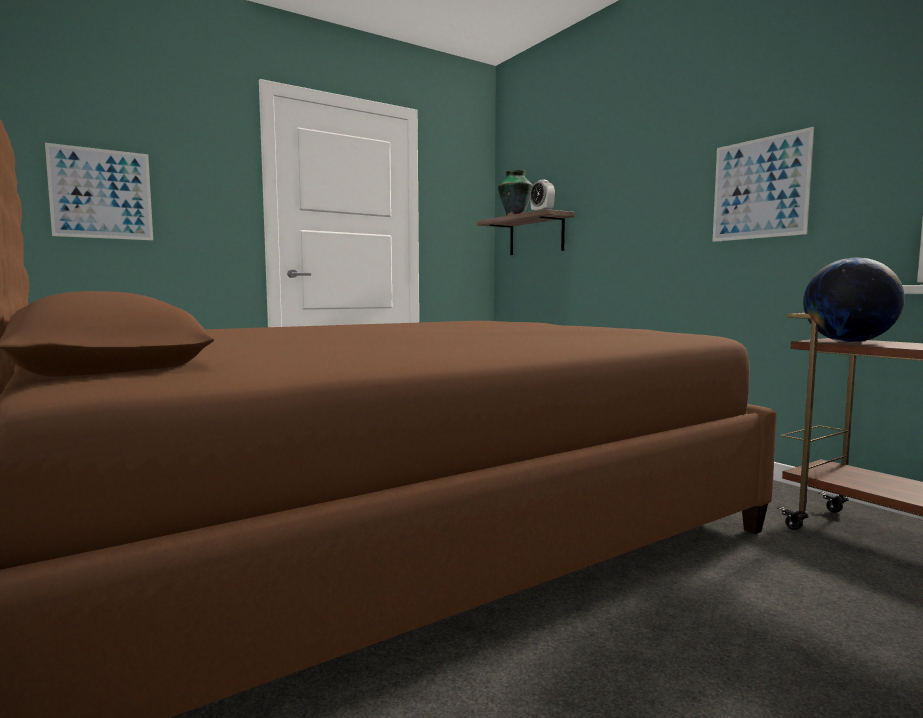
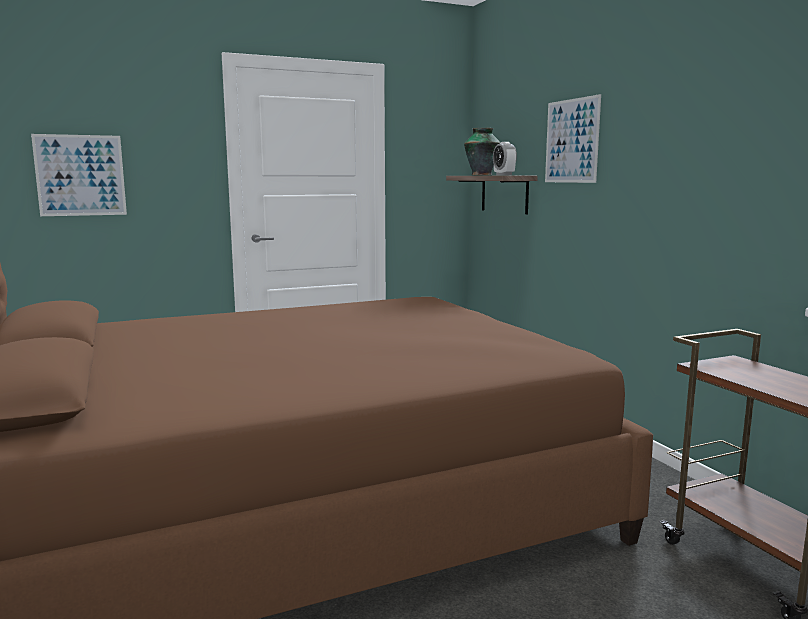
camera: 10 degrees right, 5 degrees up
picture [712,127,814,242] -> picture moved to [545,94,601,183]
globe [803,257,905,342] -> none

